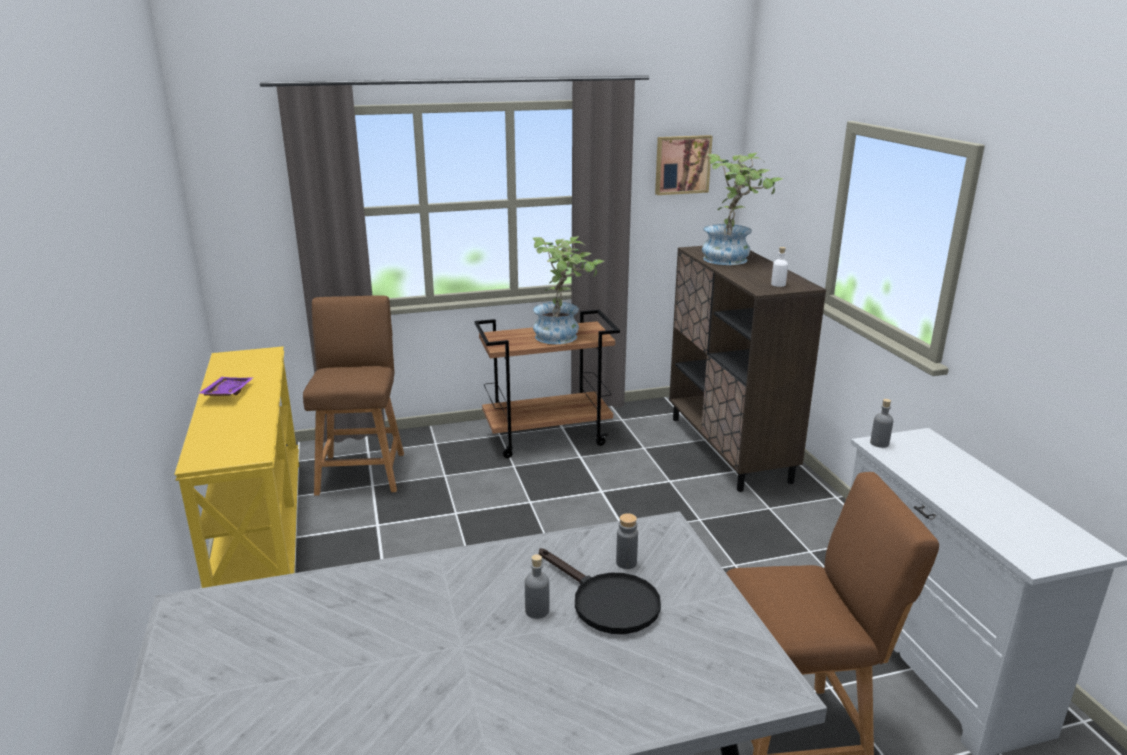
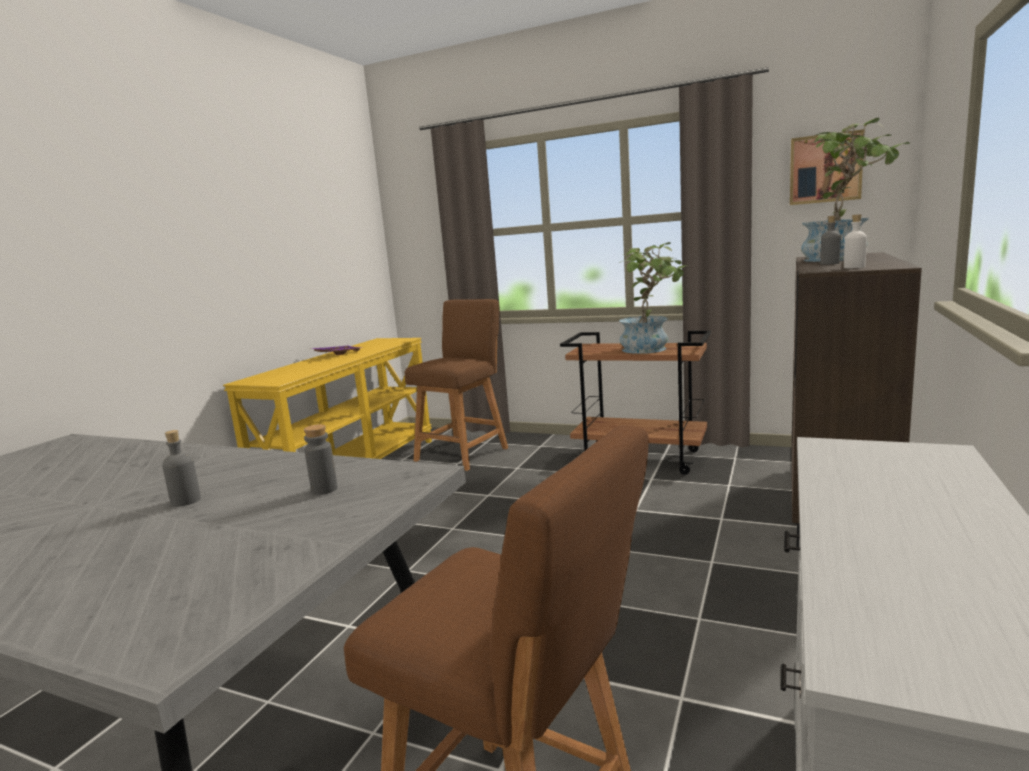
camera: 40 degrees right, 10 degrees down
black frying pan [539,548,661,634] -> none
grey bottle [870,399,893,448] -> grey bottle moved to [820,216,841,265]

